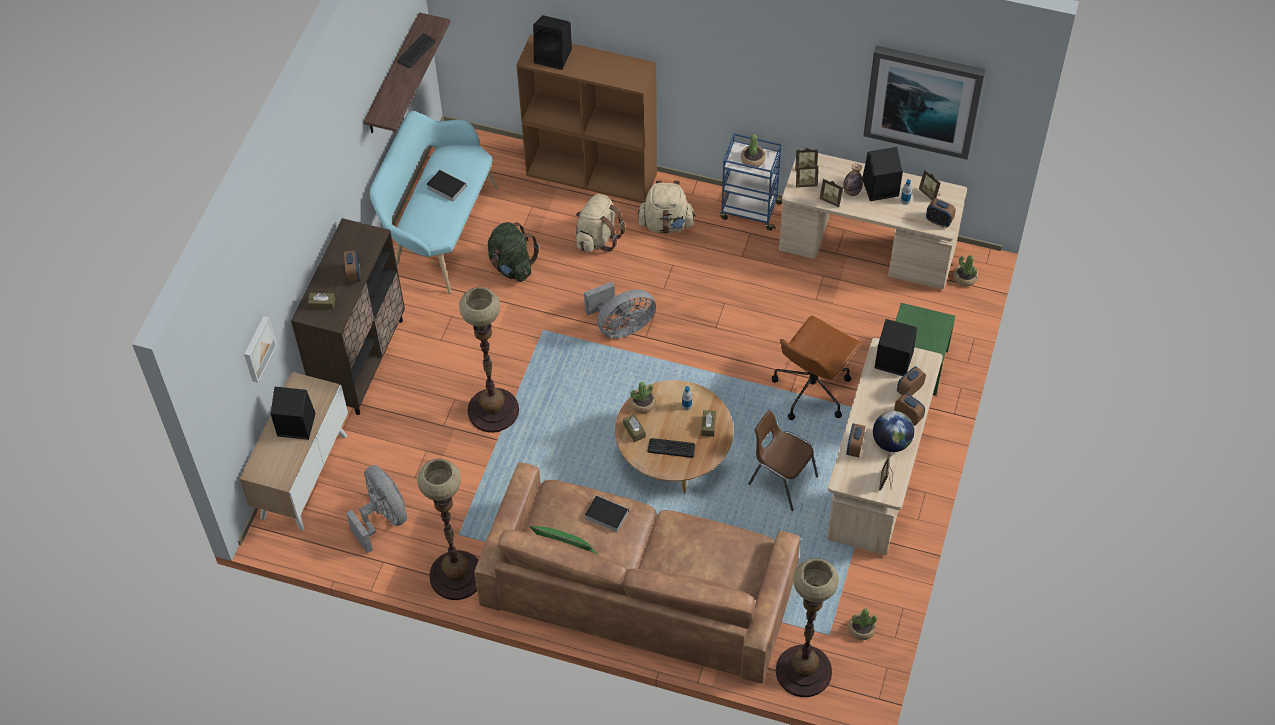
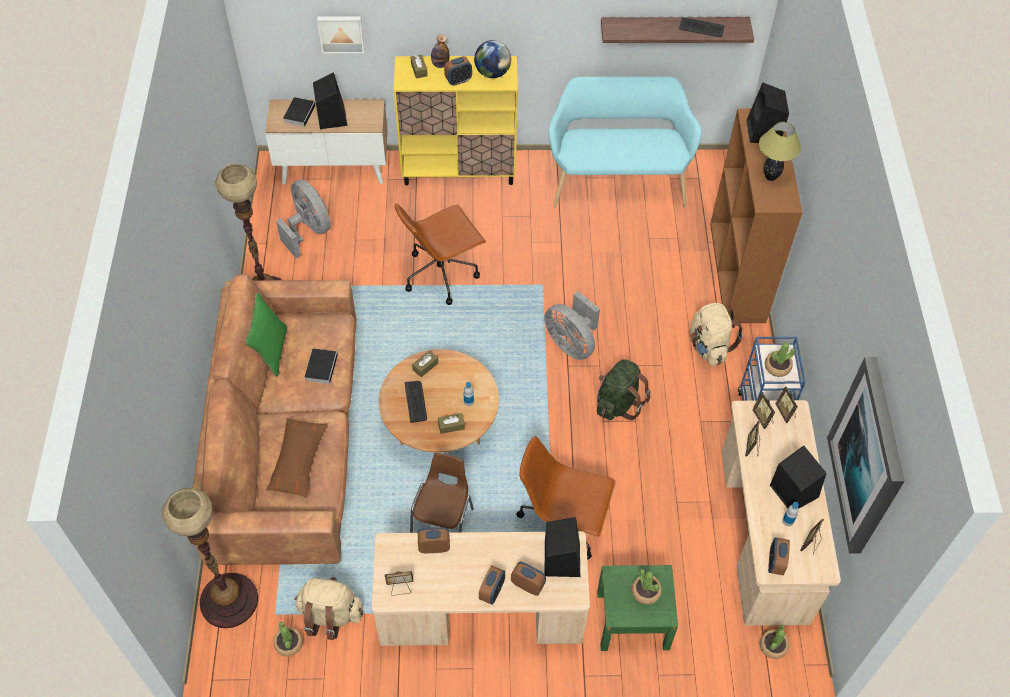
camera: 70 degrees right, 0 degrees up
brown cabinet [291,218,405,415] -> yellow cabinet [393,56,518,185]
grey fan [346,465,407,553] -> grey fan turned 75 degrees counterclockwise [276,179,331,258]
book [426,170,467,202] -> book moved to [283,97,315,127]
floor lamp [459,287,519,433] -> brown office chair [395,203,486,305]
green backpack [488,222,539,282] -> green backpack moved to [597,359,651,420]
beige backpack [576,194,625,253] -> beige backpack moved to [294,577,363,640]
potted plant [630,382,656,413] -> potted plant moved to [632,569,662,604]
bottle [843,163,863,196] -> bottle moved to [431,35,450,68]
globe [873,411,914,452] -> globe moved to [474,40,511,78]
none -> brown pillow [266,418,328,498]
none -> table lamp [759,122,801,181]

